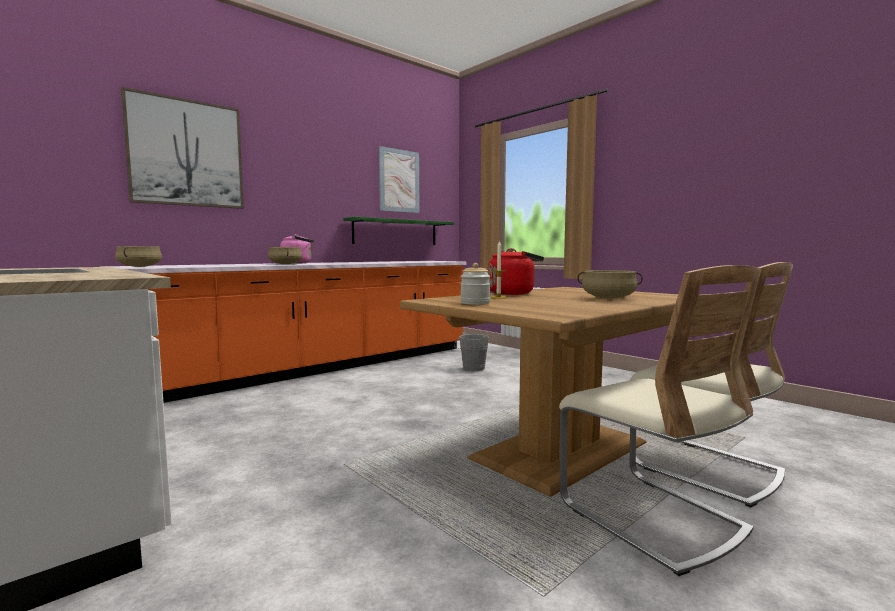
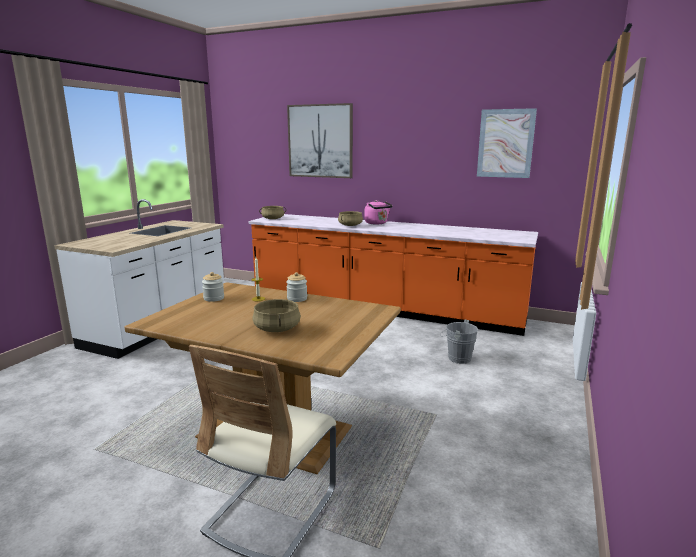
camera: 65 degrees right, 10 degrees up
green shelf [343,217,454,245] -> none
red kettle [488,248,544,295] -> jar [286,272,307,302]
beige chair [559,265,761,576] -> none

